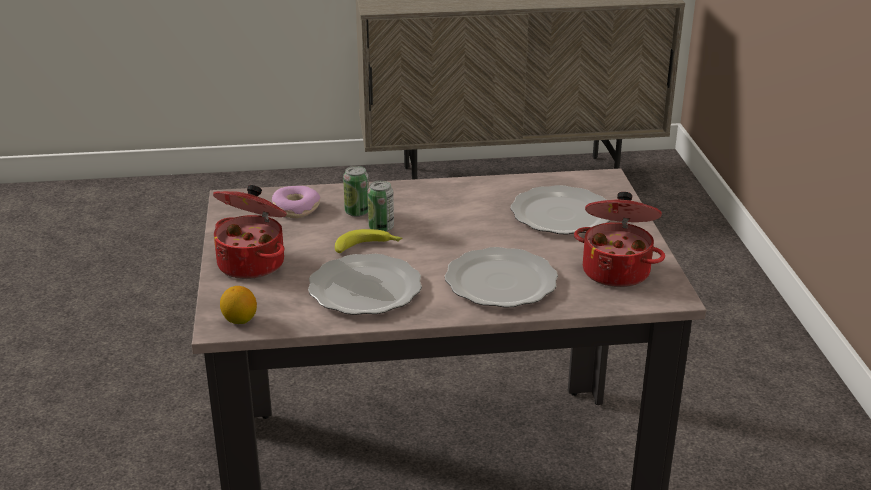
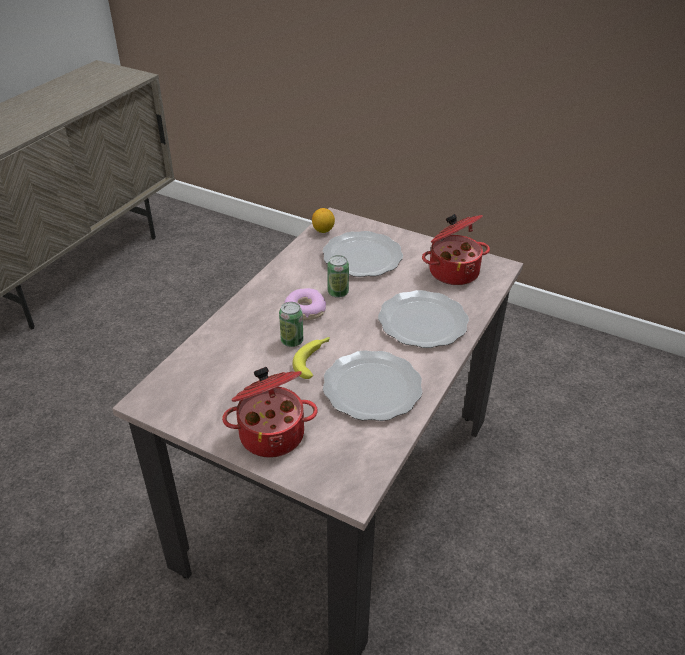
camera: 55 degrees left, 10 degrees up
lemon [220,286,257,324] -> lemon moved to [312,208,335,233]
donut [272,186,320,218] -> donut moved to [284,288,326,320]
can [343,166,369,217] -> can moved to [327,255,349,298]

